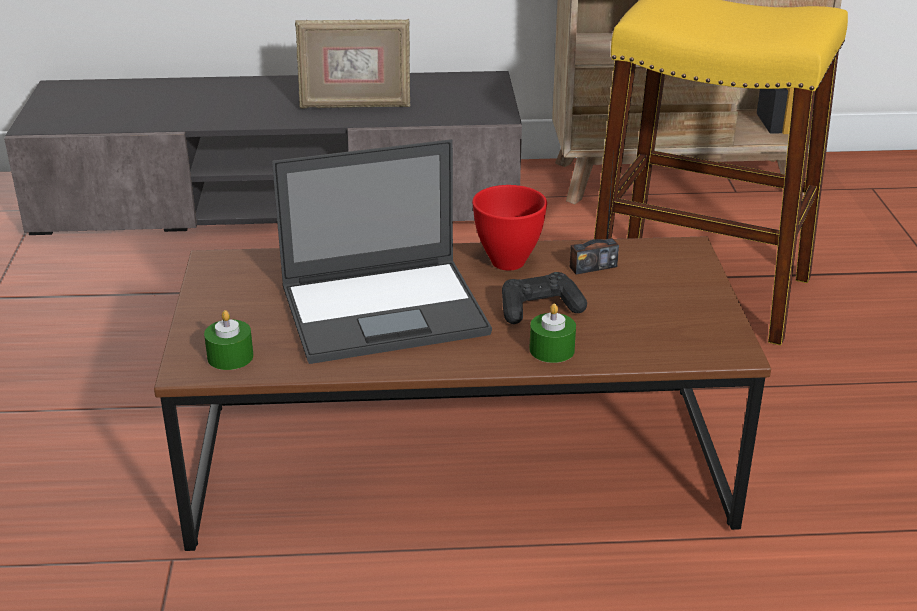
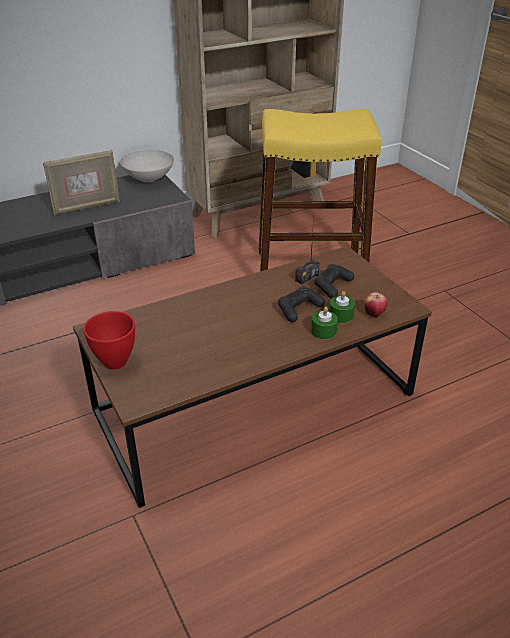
camera: 25 degrees left, 5 degrees up
green candle [204,310,254,370] -> green candle moved to [329,291,355,323]
laptop [272,139,492,364] -> none
red bowl [472,185,547,271] -> red bowl moved to [83,311,135,370]
none -> white bowl [120,150,174,182]
none -> black game controller [314,264,354,298]
none -> apple [364,292,387,317]

